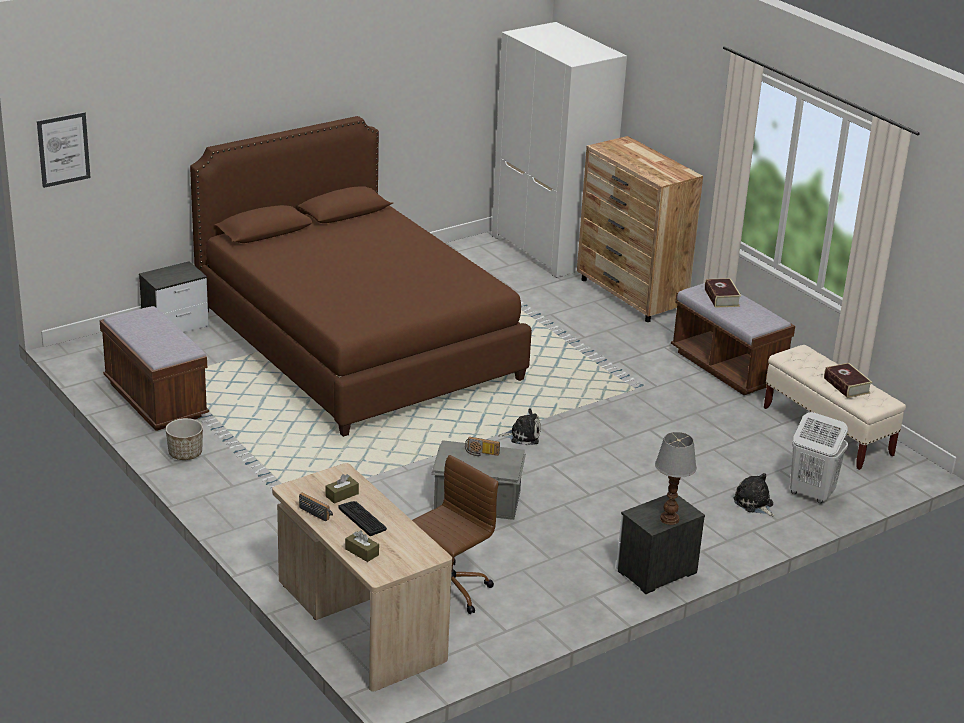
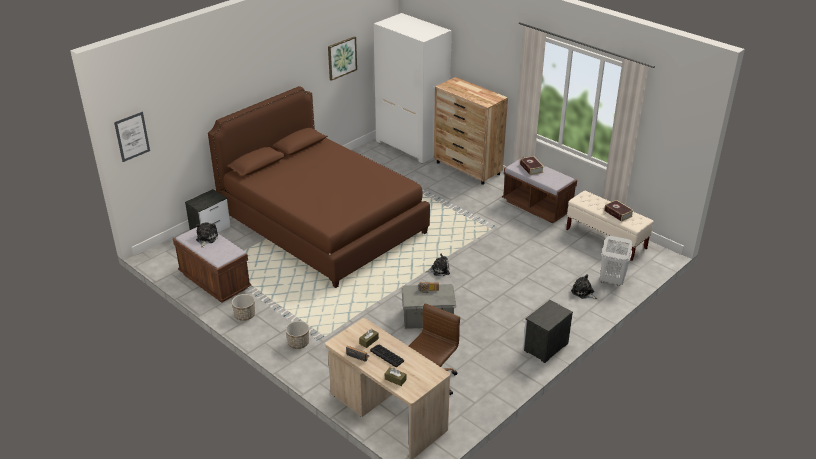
camera: 10 degrees left, 5 degrees up
table lamp [655,432,697,525] -> none
none -> plush toy [196,222,218,248]
none -> planter [285,321,309,349]
none -> picture [328,36,357,81]

